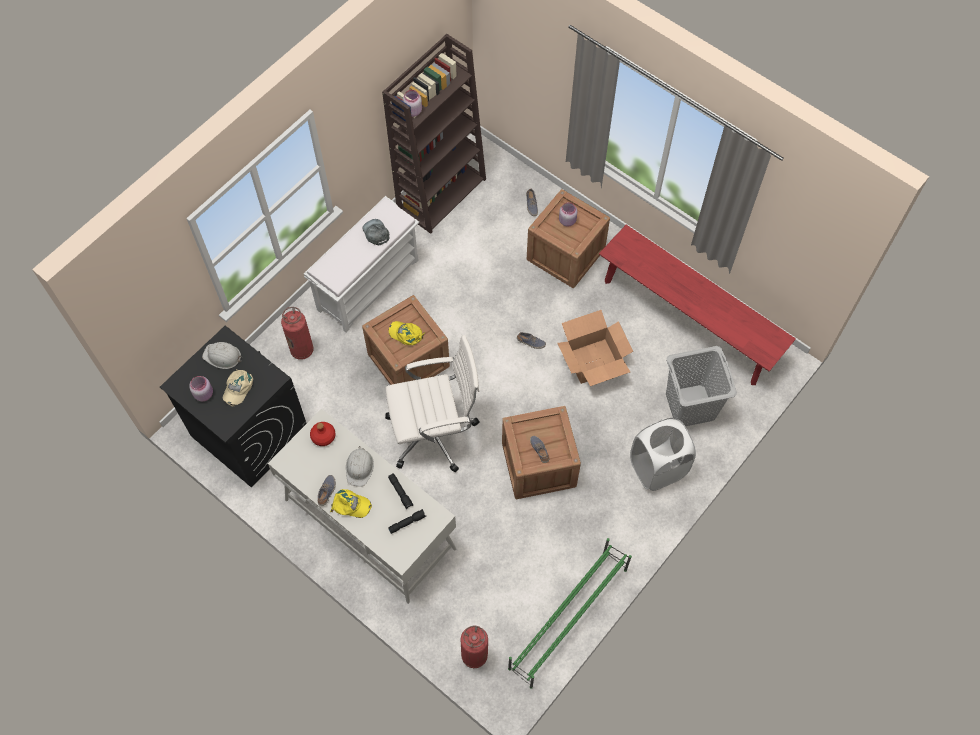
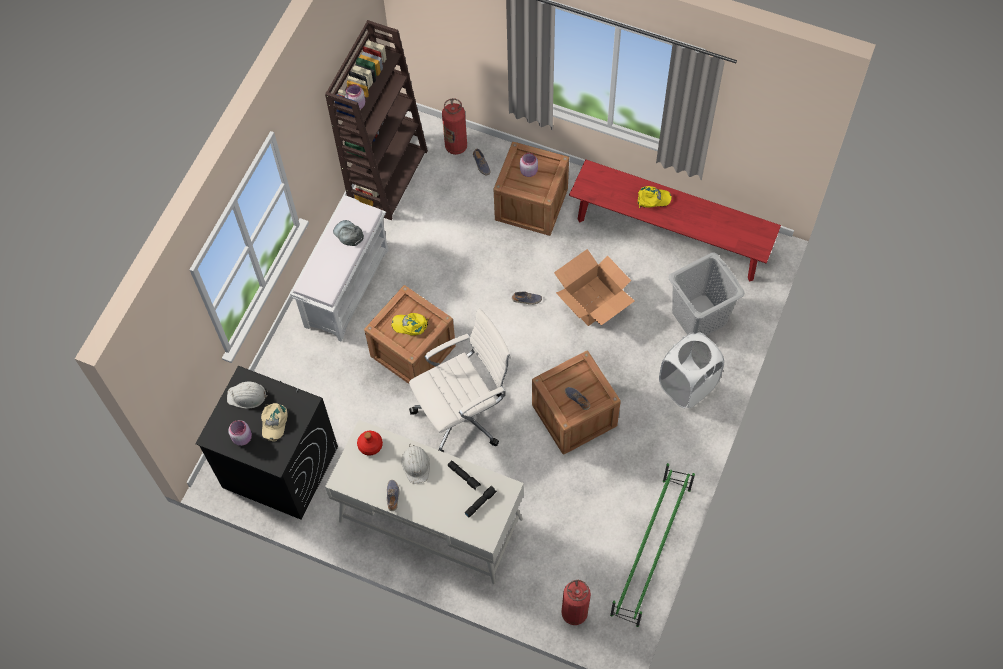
camera: 15 degrees left, 0 degrees up
fire extinguisher [281,307,313,360] -> fire extinguisher moved to [442,98,467,155]
yellow cap [330,489,372,518] -> yellow cap moved to [638,186,672,208]

